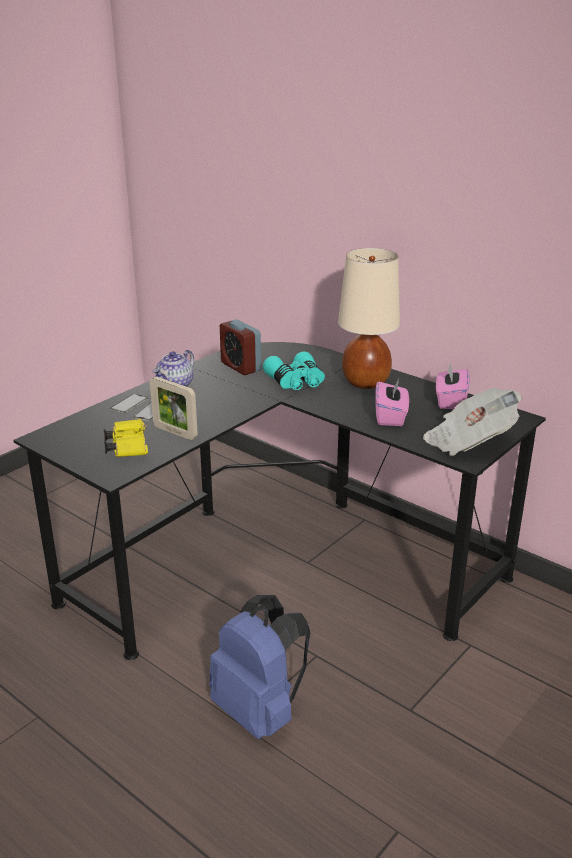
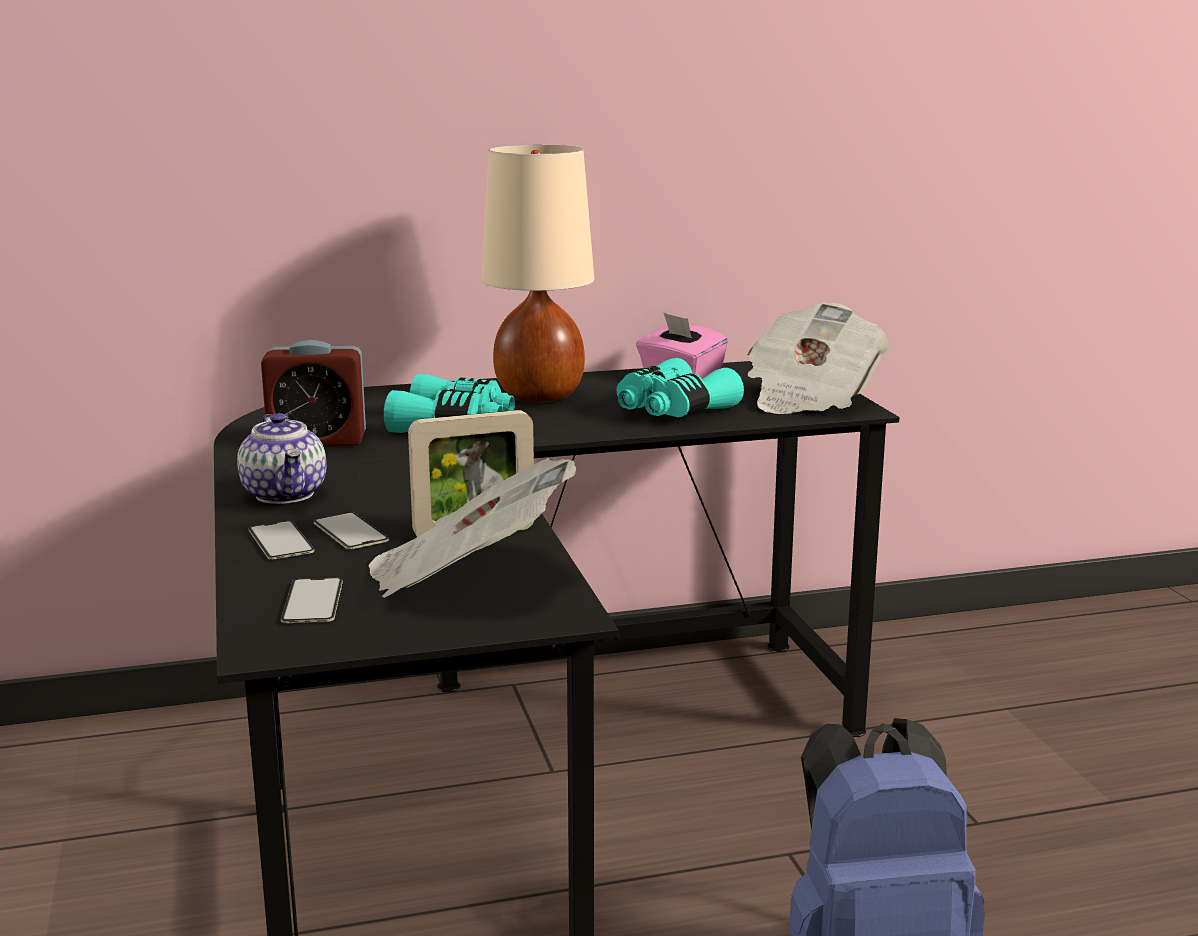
camera: 55 degrees left, 10 degrees down
yellow binoculars [104,419,148,457] -> newspaper [368,458,576,598]
pink tissue box [375,379,409,426] -> turquoise binoculars [617,358,744,417]
none -> phone [281,578,343,623]

